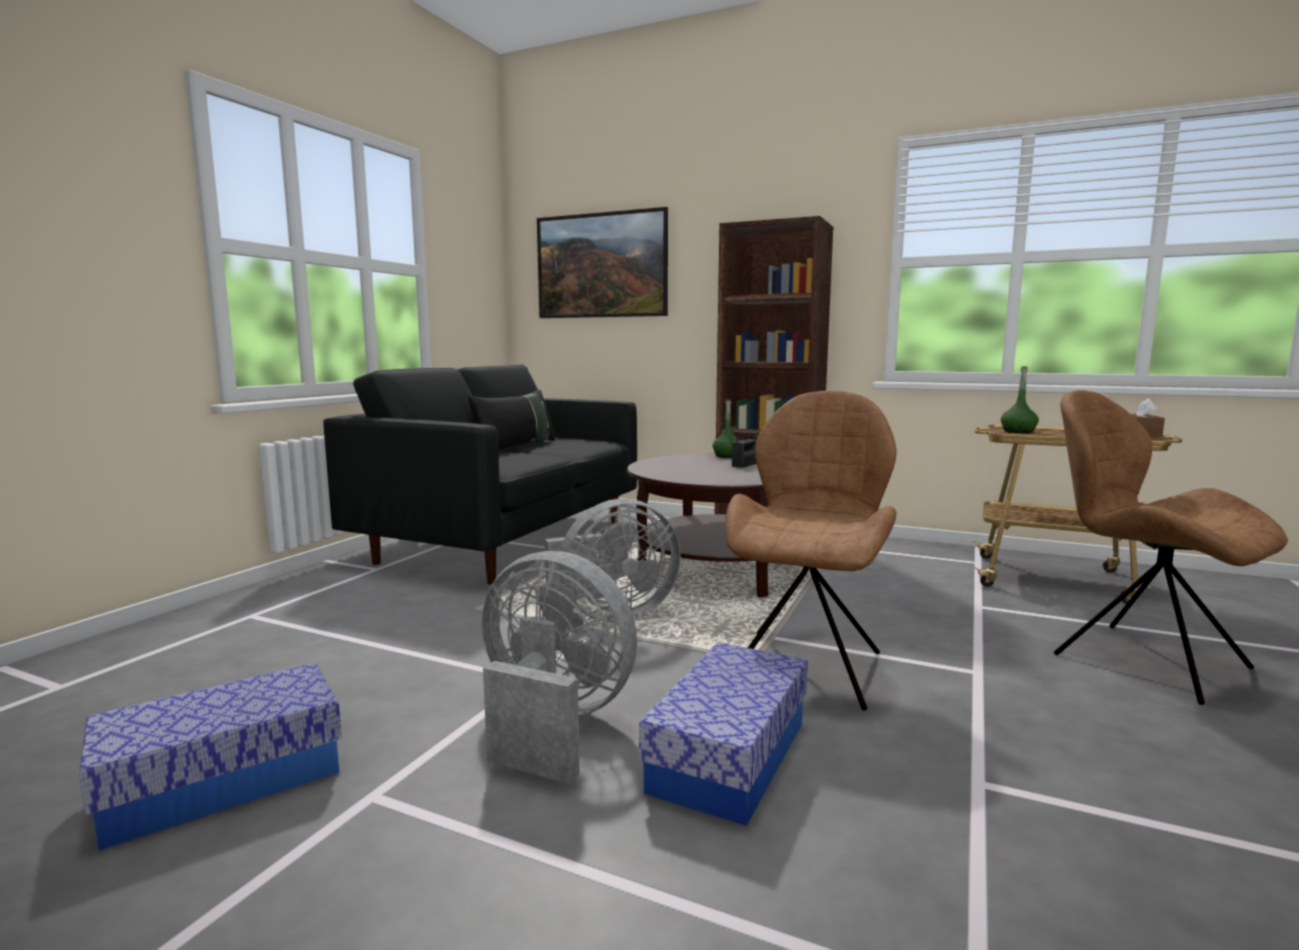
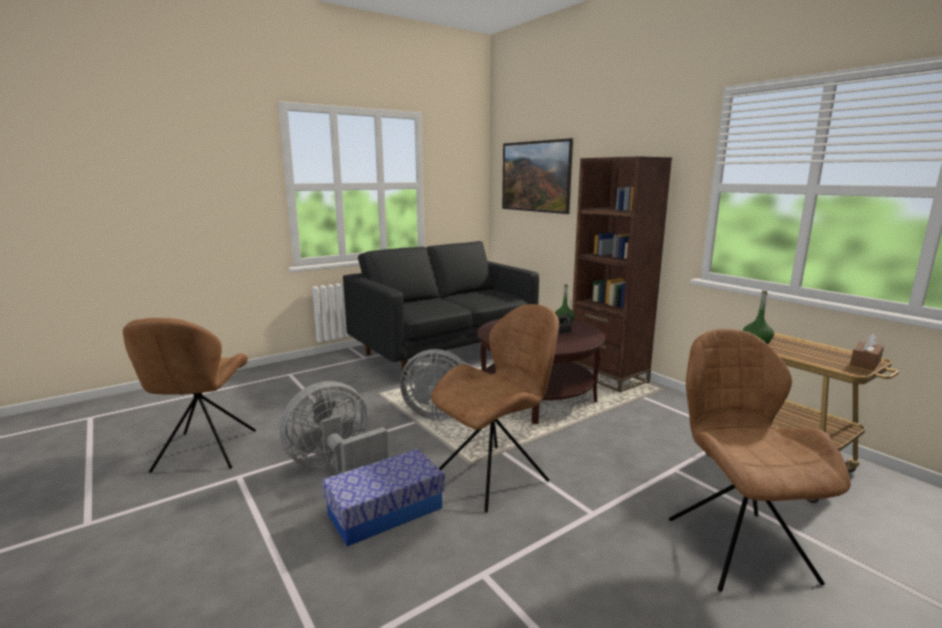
camera: 30 degrees right, 5 degrees up
storage box [79,663,342,851] -> brown chair [123,318,256,473]
black pillow [468,389,555,448] -> none
grey fan [481,551,637,784] -> grey fan turned 90 degrees counterclockwise [279,381,389,473]

